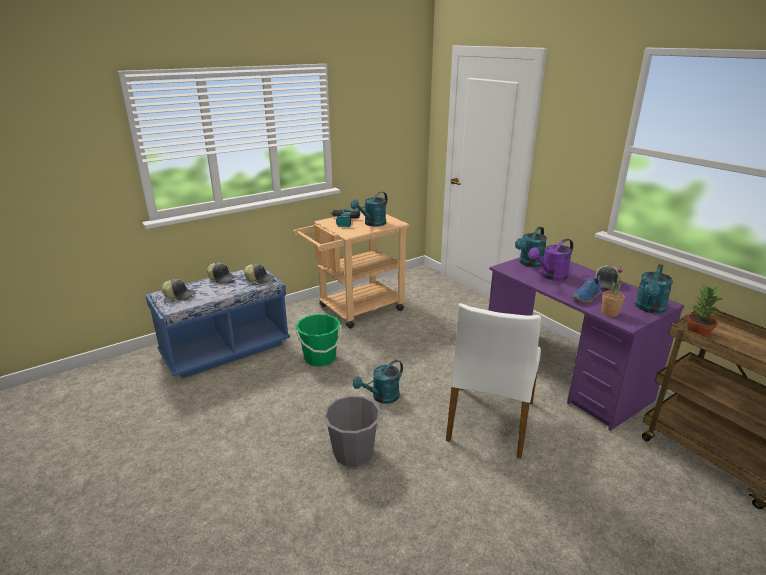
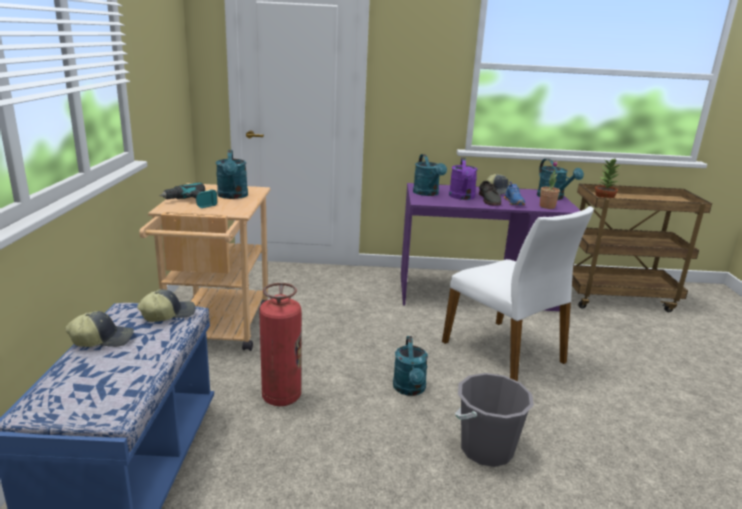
camera: 55 degrees left, 5 degrees down
cap [162,279,196,301] -> none
green bucket [296,314,342,366] -> fire extinguisher [259,283,301,406]
none -> grey shoe [479,181,501,205]

